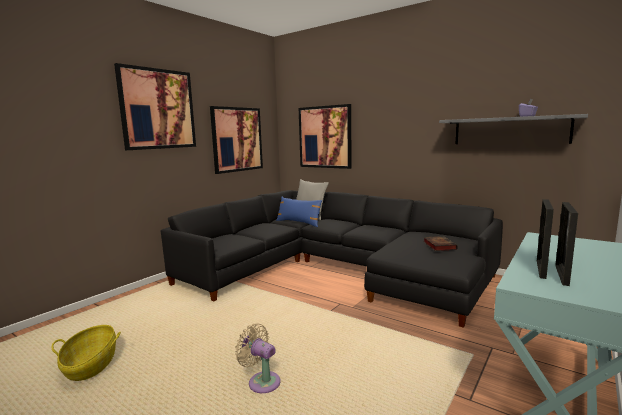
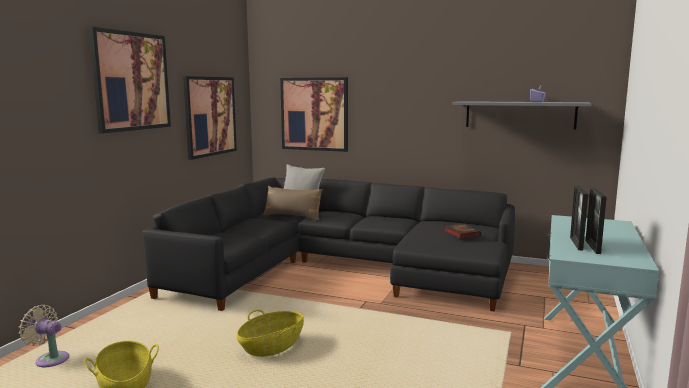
camera: 15 degrees left, 0 degrees up
beige fan [235,324,280,393] -> beige fan moved to [19,305,69,367]
blue pillow [276,196,322,227] -> brown pillow [263,186,323,221]
none -> basket [237,309,304,357]

